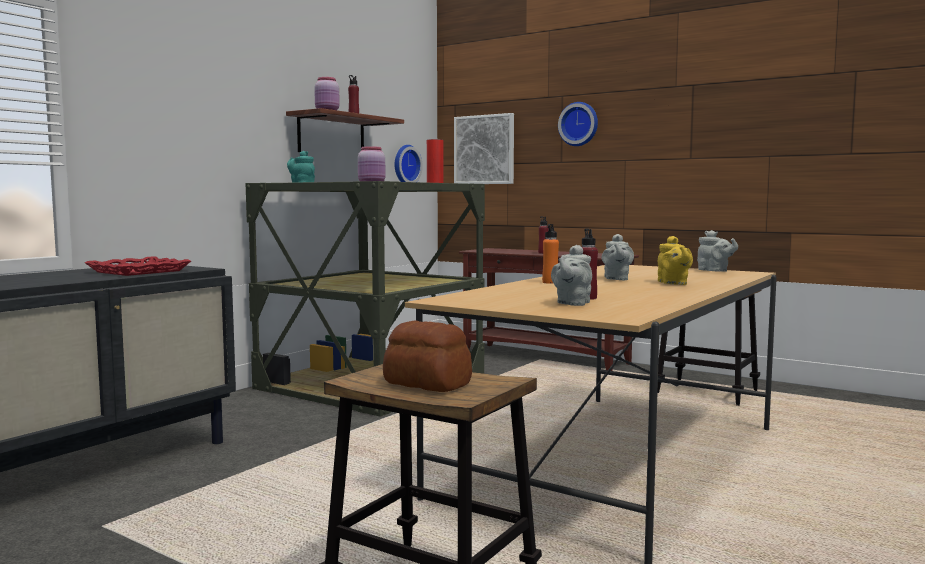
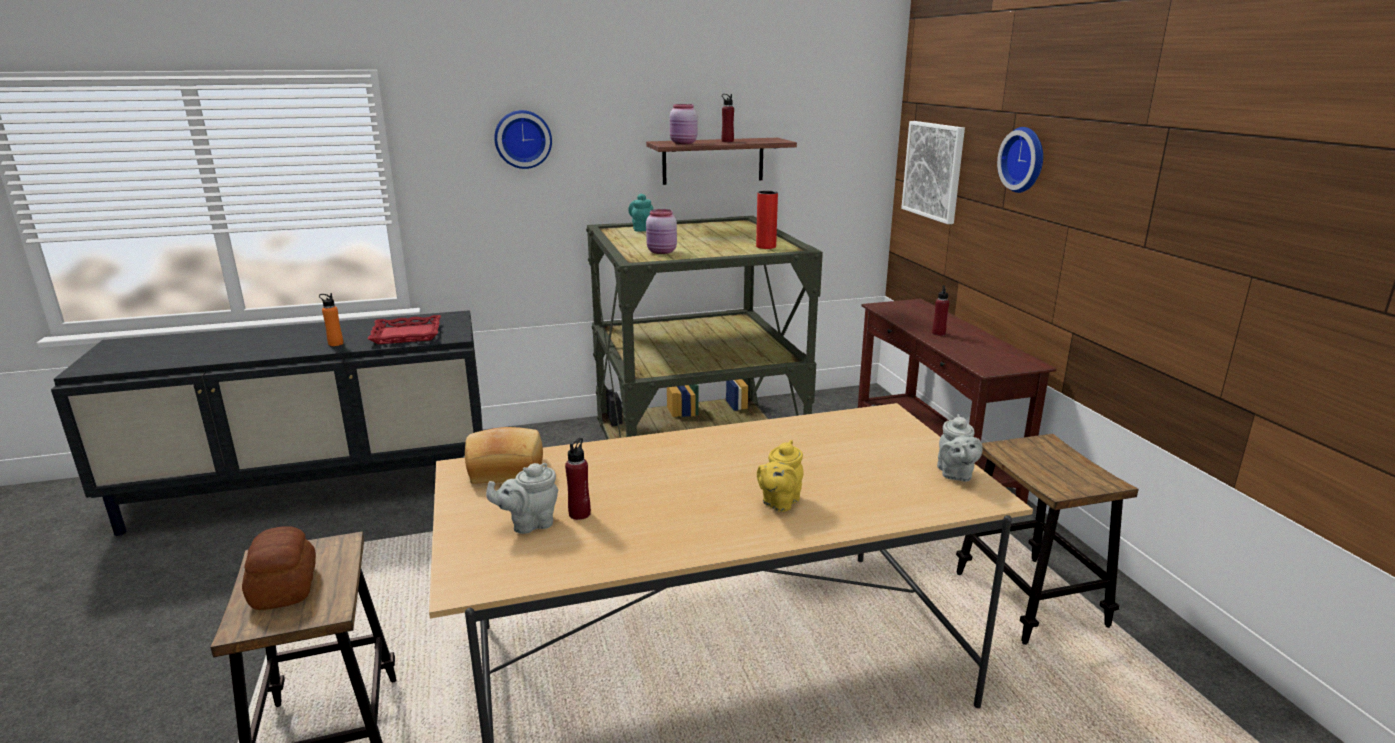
camera: 40 degrees right, 15 degrees up
wall clock [395,145,423,182] -> wall clock moved to [494,110,552,169]
orange bottle [542,224,559,284] -> orange bottle moved to [319,293,343,346]
grey teapot [601,234,634,280] -> none
none -> bread [465,427,543,484]

